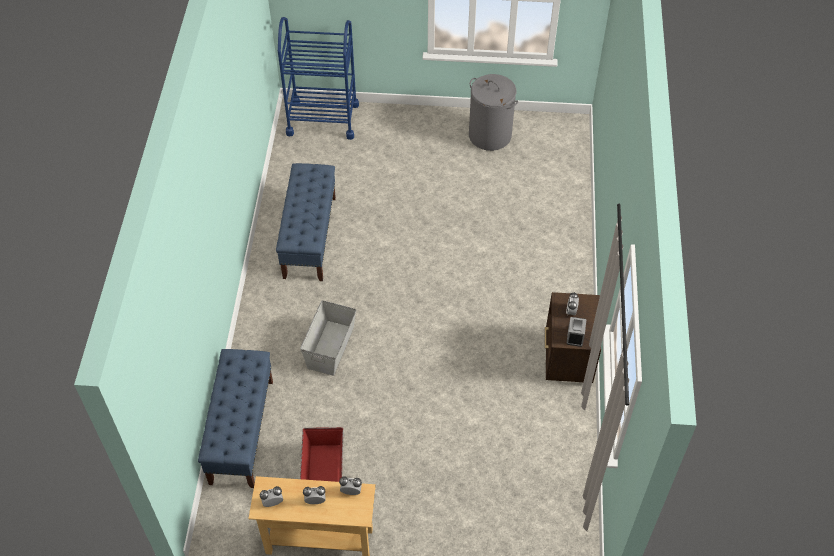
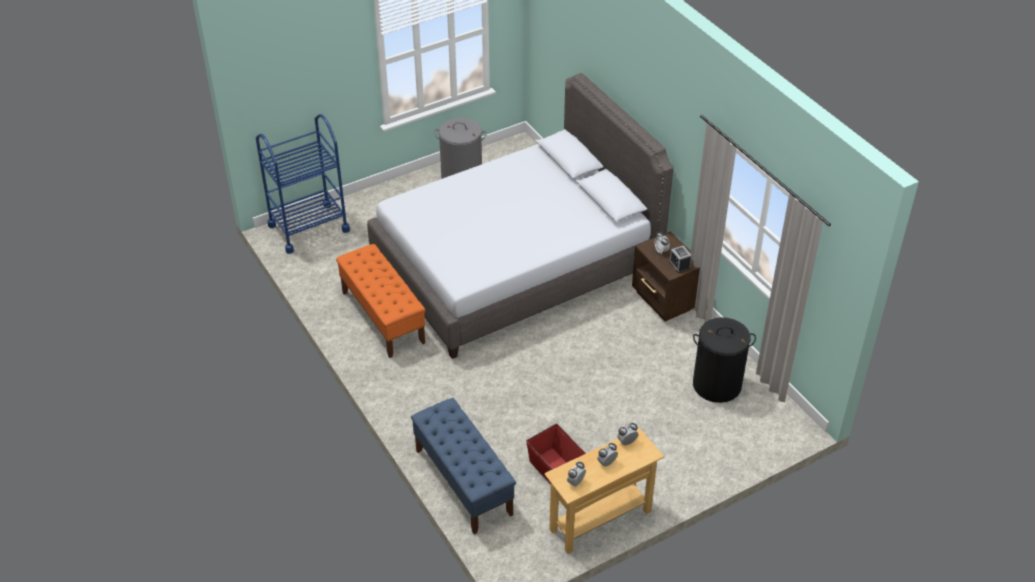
camera: 35 degrees left, 10 degrees down
blue bench [276,163,336,281] -> orange bench [336,244,425,358]
grey storage box [300,300,356,376] -> none
none -> grey bed [367,73,674,359]
none -> black laundry basket [693,317,756,403]

